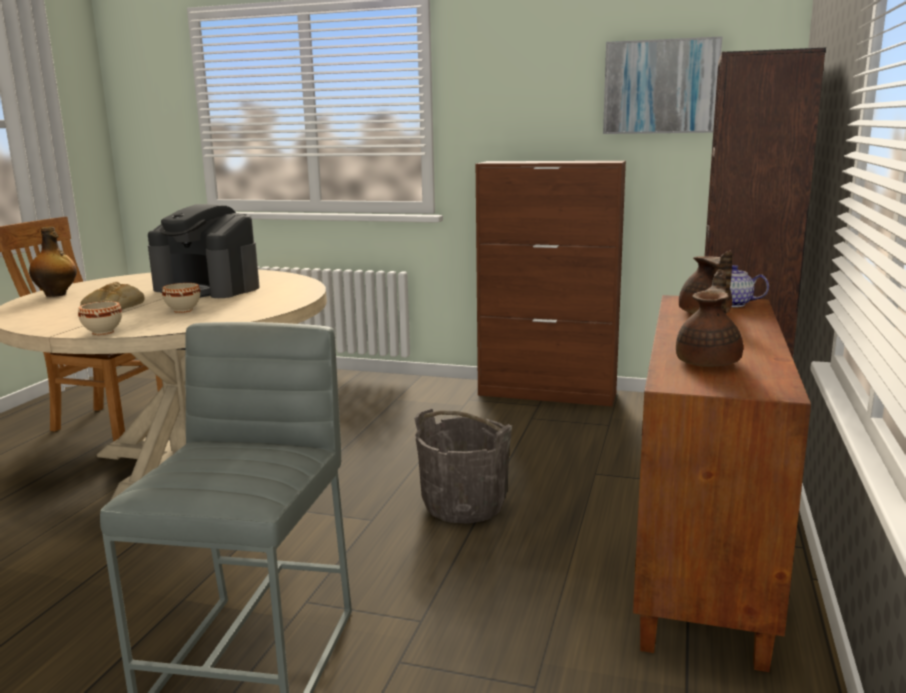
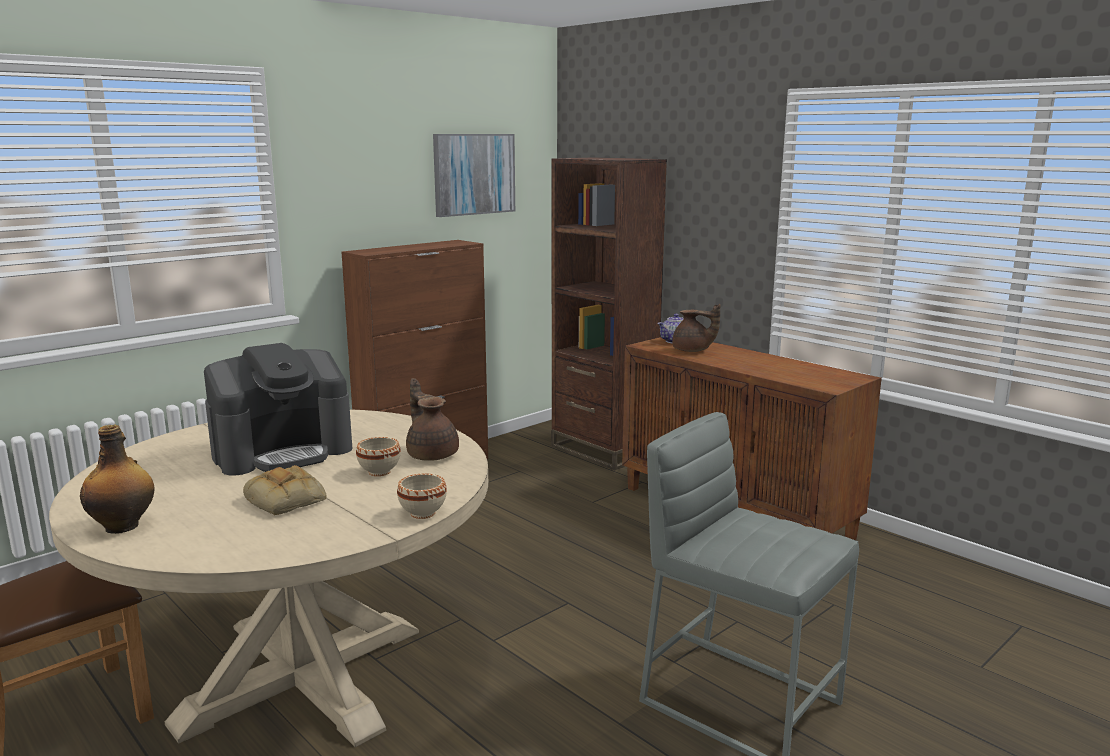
camera: 60 degrees left, 0 degrees up
grey bucket [414,409,512,524] -> none
brown teapot [676,269,743,367] -> brown teapot moved to [406,378,459,461]

